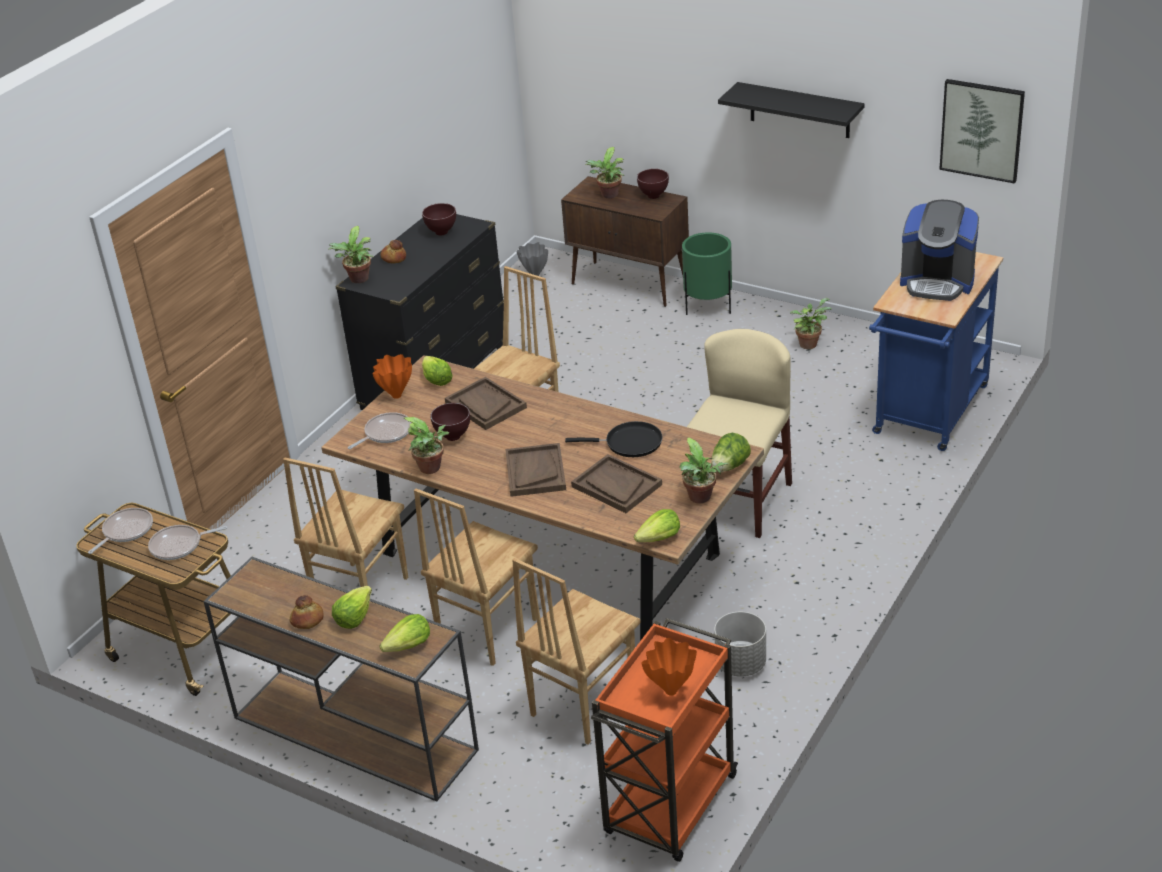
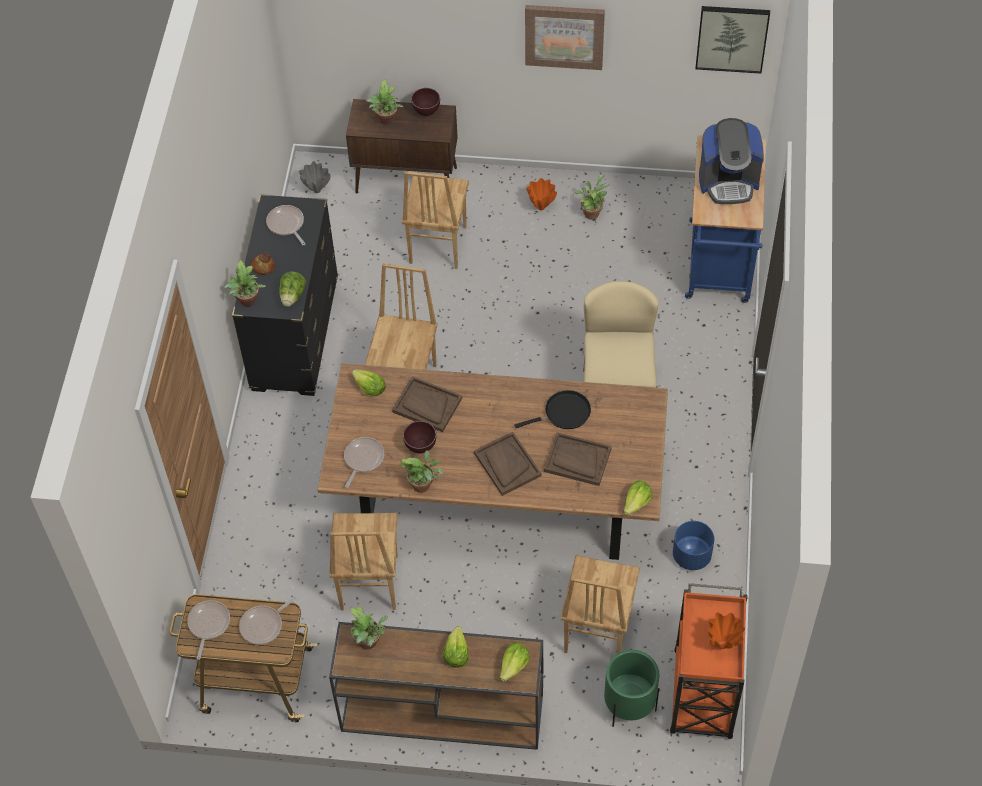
camera: 25 degrees left, 20 degrees up
bread [290,595,323,629] -> none
orange vase [372,354,412,399] -> orange vase moved to [527,178,557,210]
brown chair [414,488,538,666] -> brown chair moved to [402,172,469,269]
brown bowl [422,203,456,235] -> frying pan [266,205,305,245]
potted plant [679,438,728,504] -> potted plant moved to [350,606,388,650]
green planter [682,232,732,315] -> green planter moved to [604,650,659,727]
lettuce [711,433,751,472] -> lettuce moved to [279,272,306,307]
grey planter [714,612,766,677] -> blue planter [673,521,714,570]
black shelf [718,82,865,138] -> picture [525,5,605,70]

